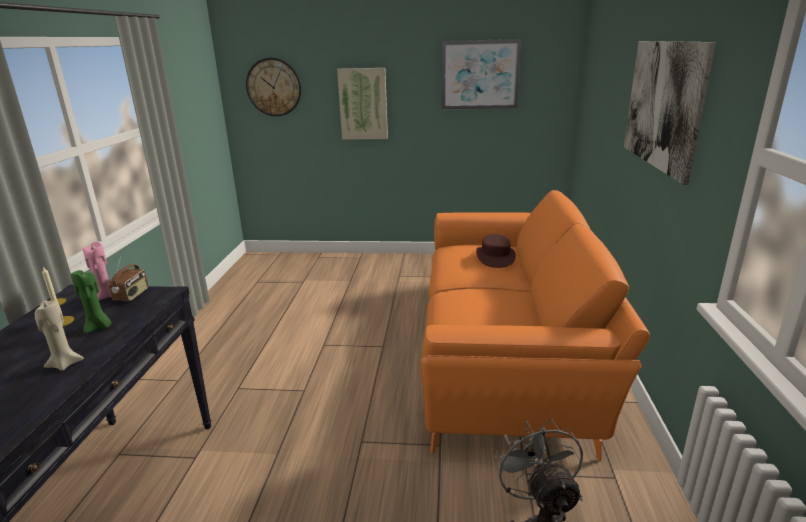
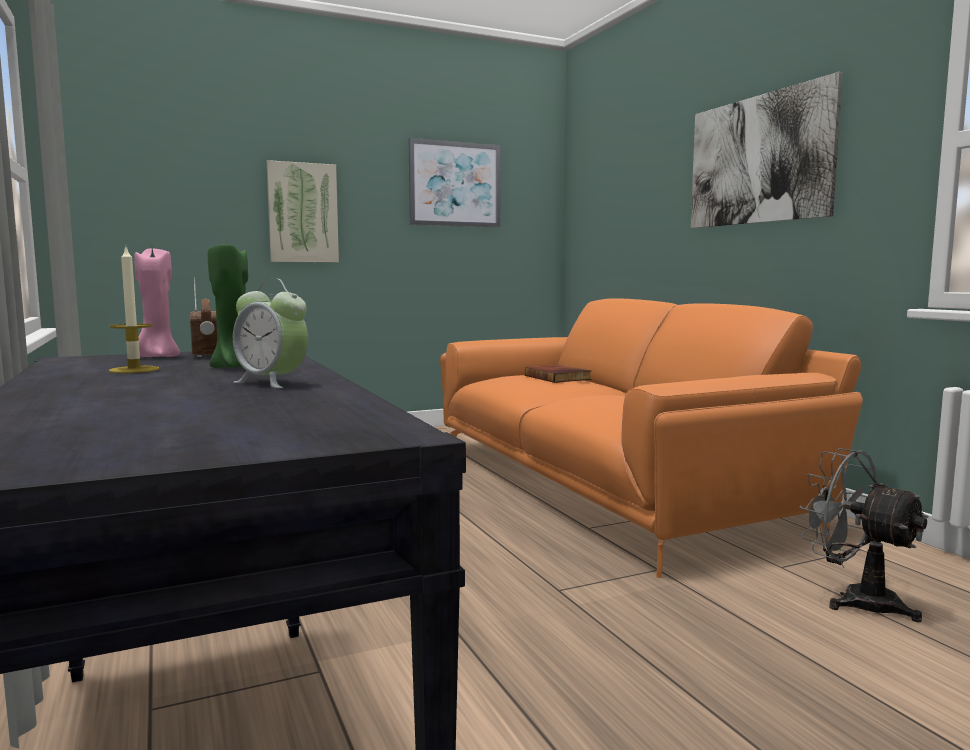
camera: 30 degrees left, 15 degrees down
beige candle [35,299,84,371] -> alarm clock [233,278,308,388]
wall clock [246,58,302,116] -> none
brown hat [476,234,516,268] -> book [525,364,591,383]

